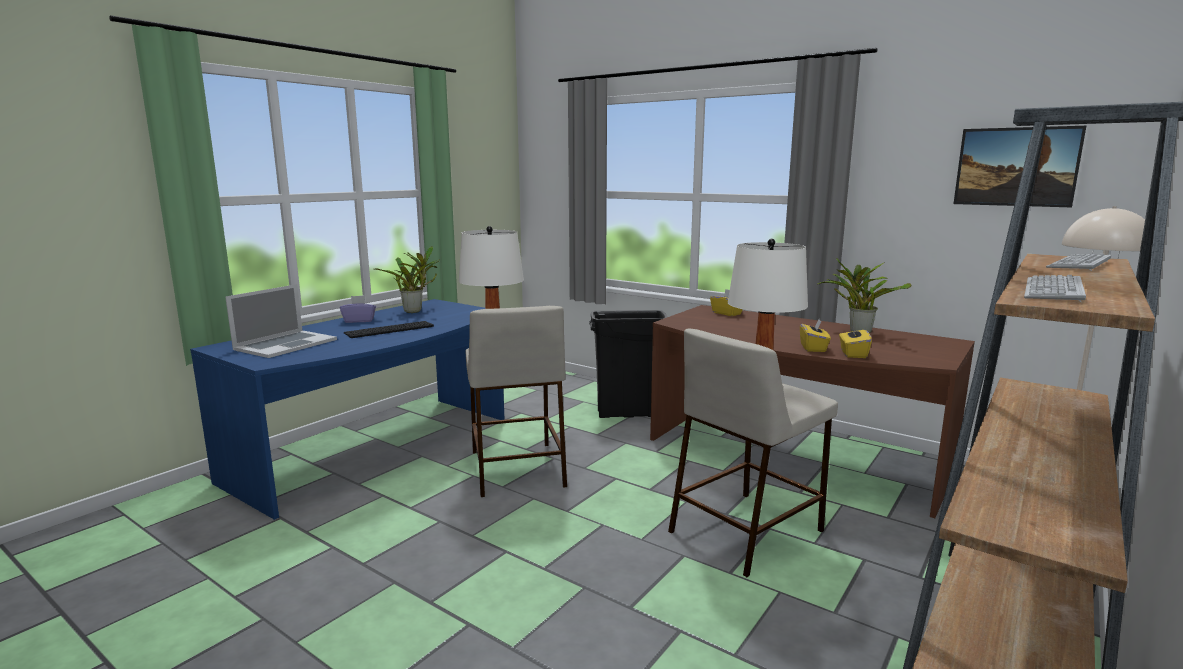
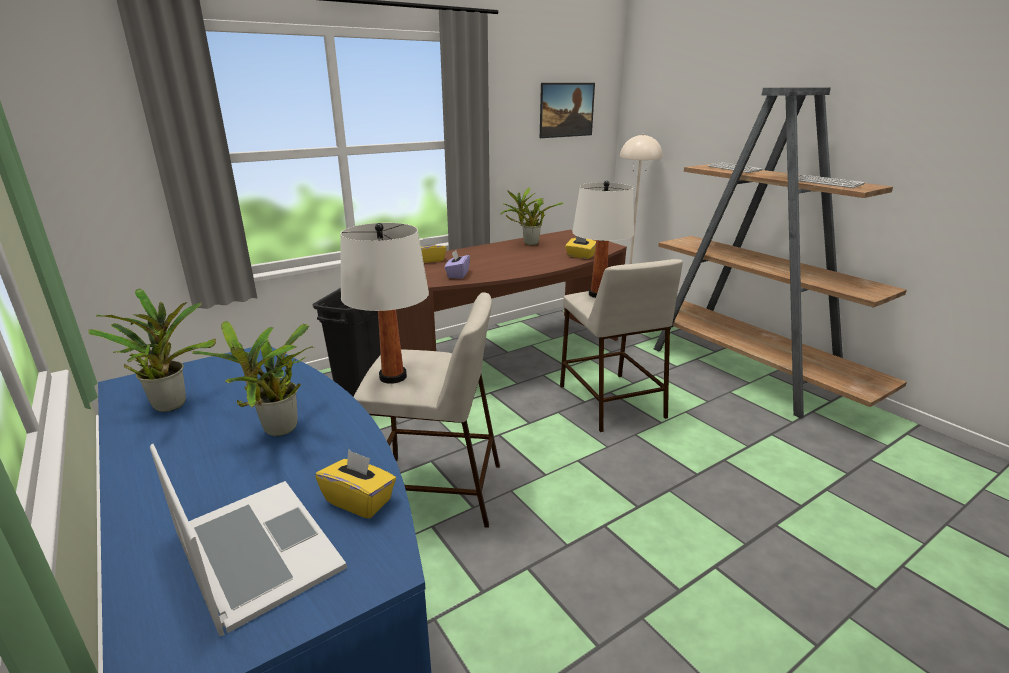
camera: 70 degrees left, 10 degrees up
purple tissue box [340,295,376,323] -> purple tissue box moved to [445,250,470,279]
keyboard [344,321,434,338] -> potted plant [192,321,314,436]
yellow tissue box [800,319,831,352] -> yellow tissue box moved to [315,449,396,519]

